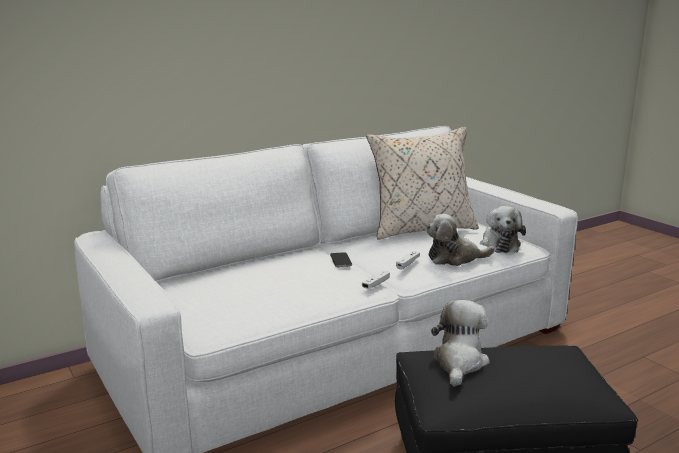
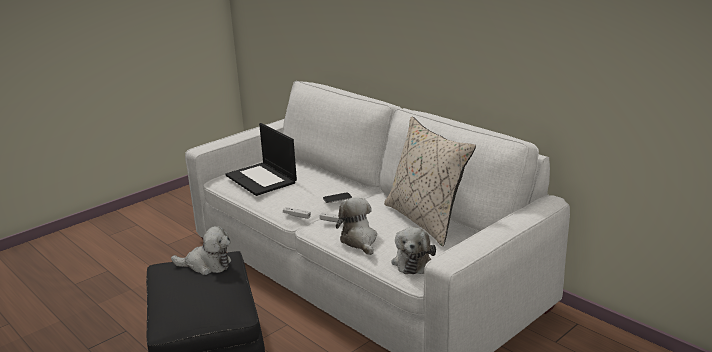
camera: 80 degrees right, 5 degrees up
plush toy [480,206,526,253] -> plush toy turned 75 degrees counterclockwise [391,227,436,274]
none -> laptop [225,123,297,196]

